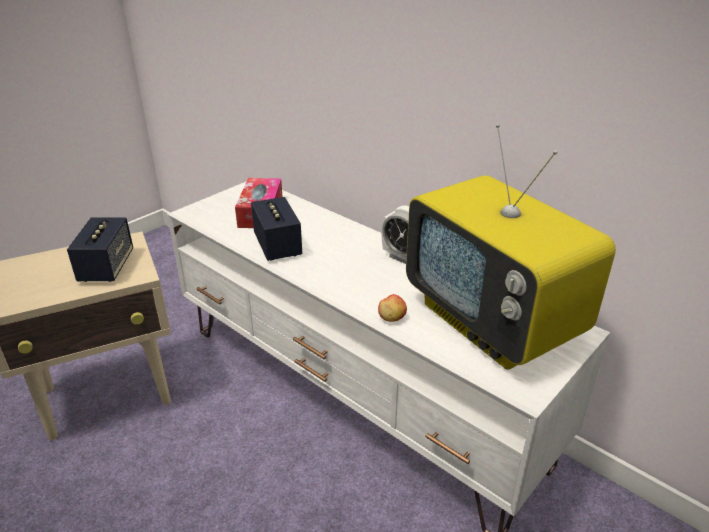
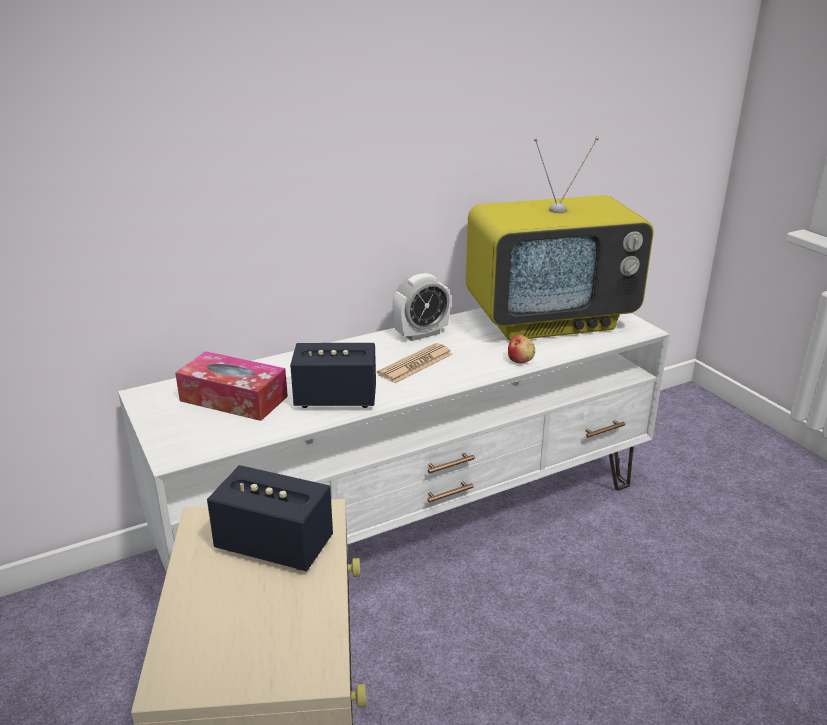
camera: 70 degrees left, 5 degrees down
none -> newspaper [377,343,453,383]

